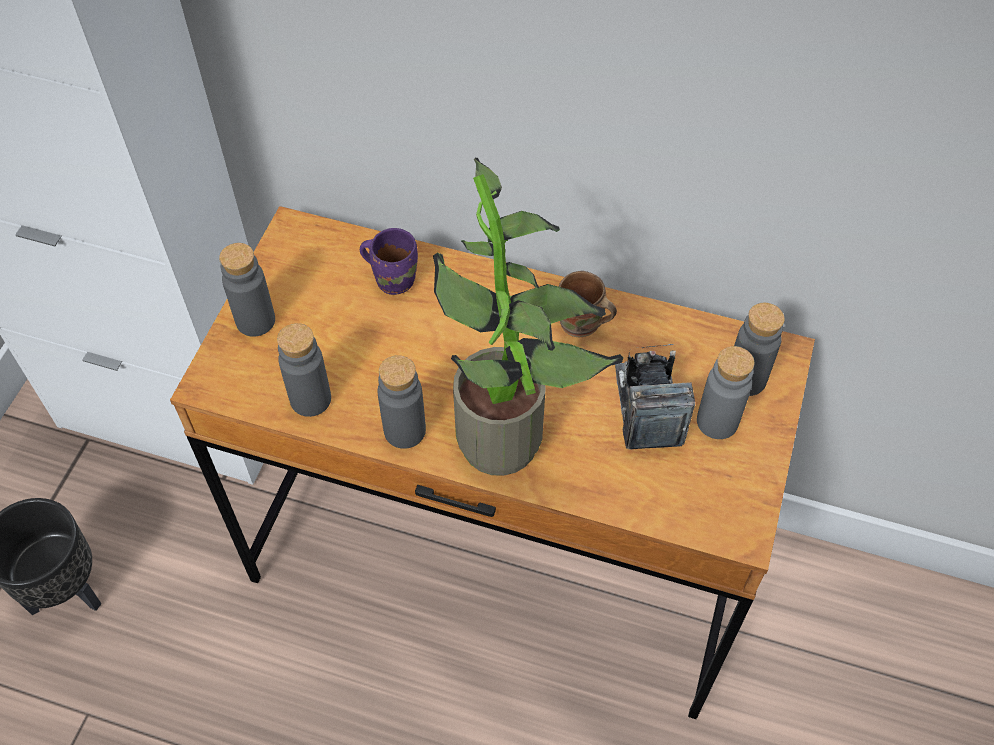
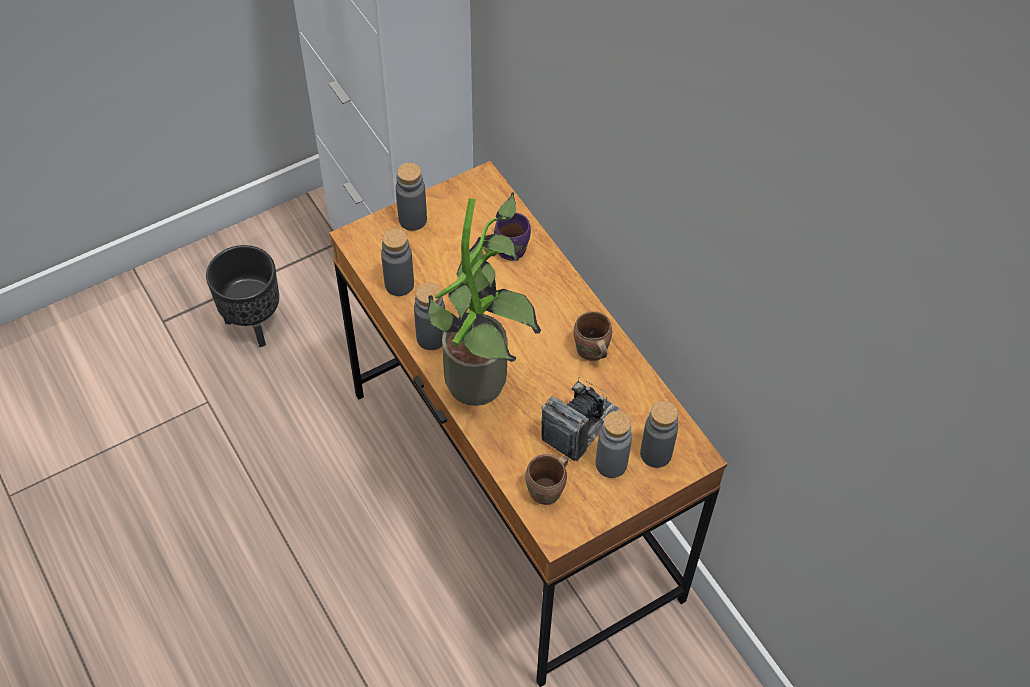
camera: 40 degrees right, 0 degrees up
none -> brown mug [525,454,568,505]

